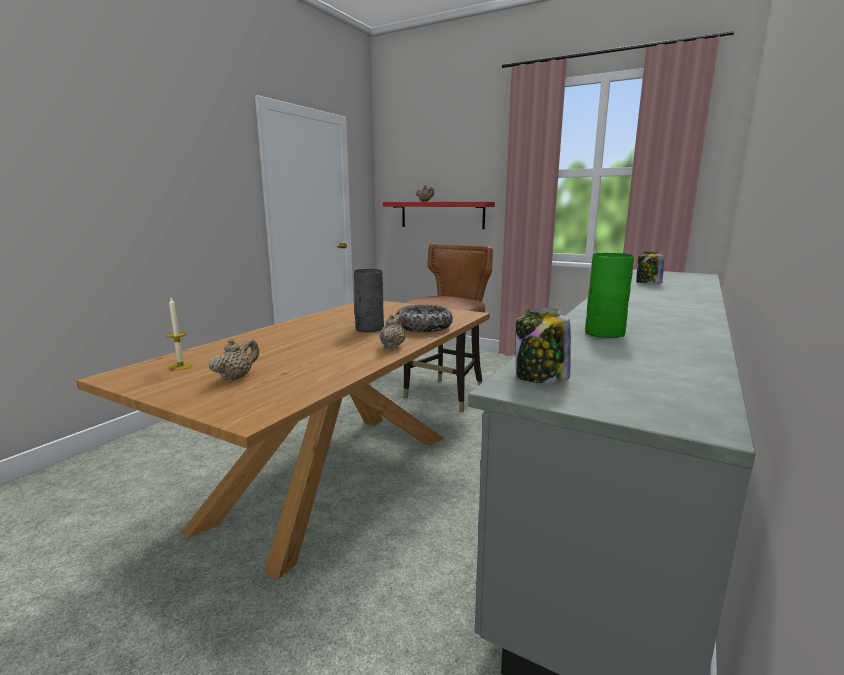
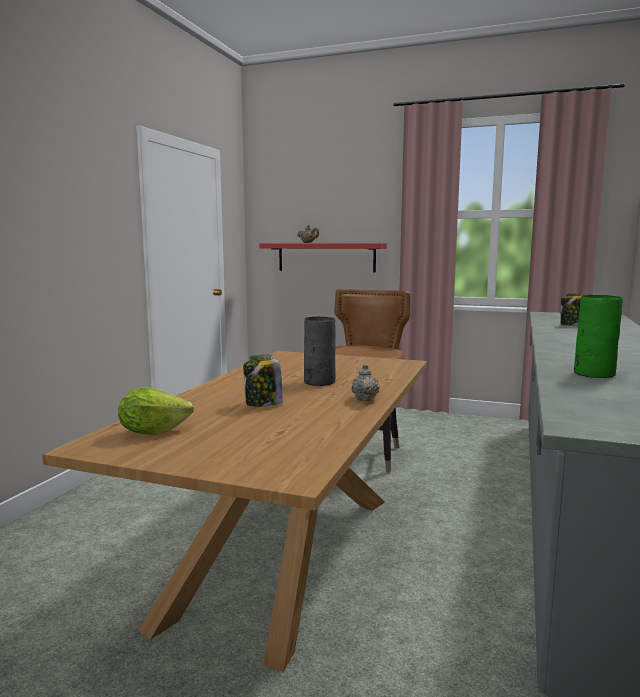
camera: 10 degrees left, 5 degrees down
candle [166,298,193,370] -> lettuce [118,387,194,435]
beige teapot [209,338,259,381] -> none
bowl [395,305,453,332] -> none
jar [516,308,571,383] -> jar moved to [243,355,283,407]

